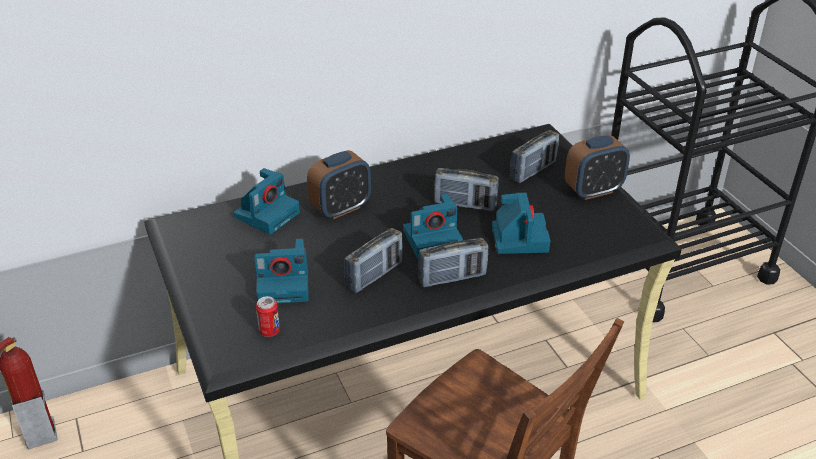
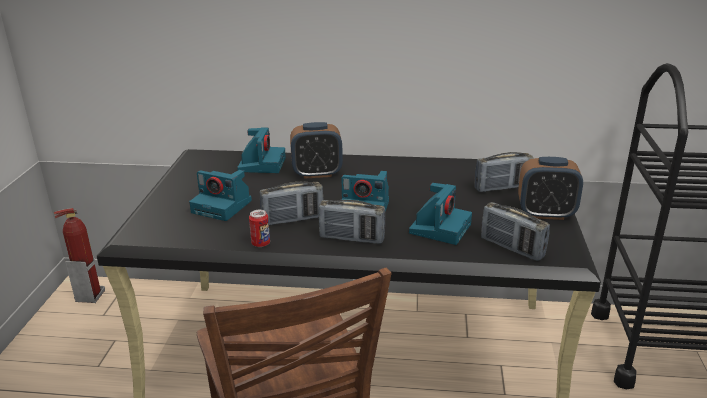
camera: 30 degrees right, 10 degrees down
camera [233,168,300,235] -> camera turned 60 degrees counterclockwise [237,127,286,173]
can [256,296,280,337] -> can moved to [249,210,270,247]
radio [434,168,499,211] -> radio moved to [481,202,550,261]

